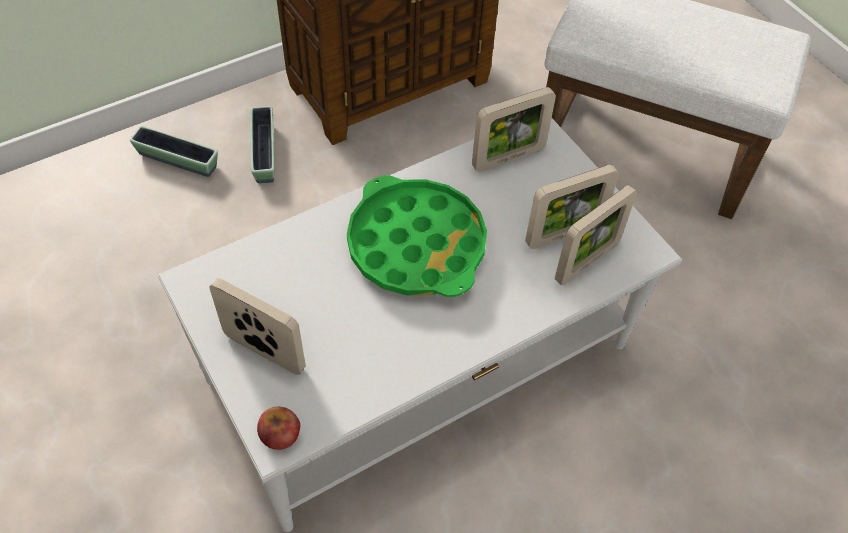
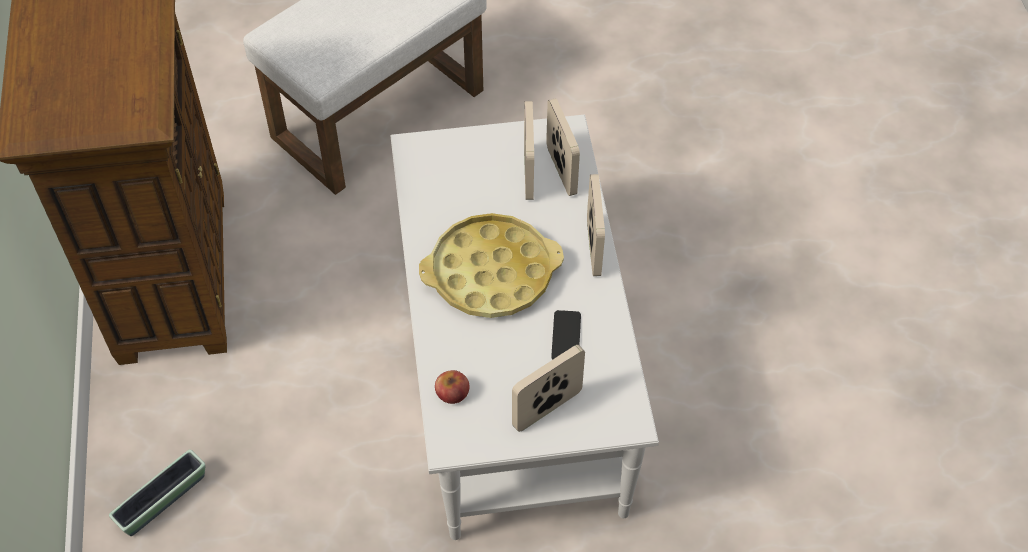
camera: 65 degrees left, 0 degrees up
planter [250,106,274,183] -> none
apple [257,407,300,450] -> apple moved to [435,370,469,404]
green tray [347,175,487,297] -> yellow tray [419,213,564,318]
picture frame [472,87,556,172] -> picture frame moved to [587,174,605,276]
none -> phone [551,310,581,360]

